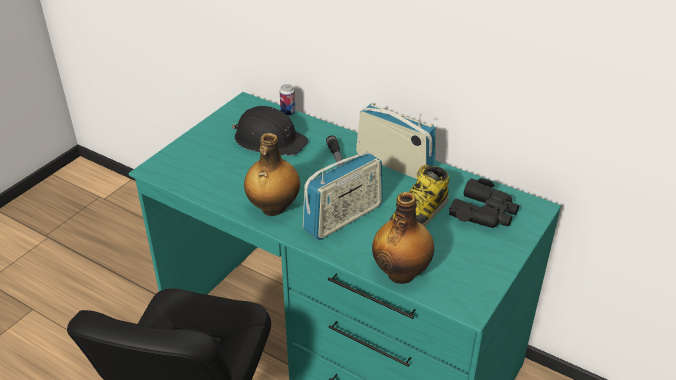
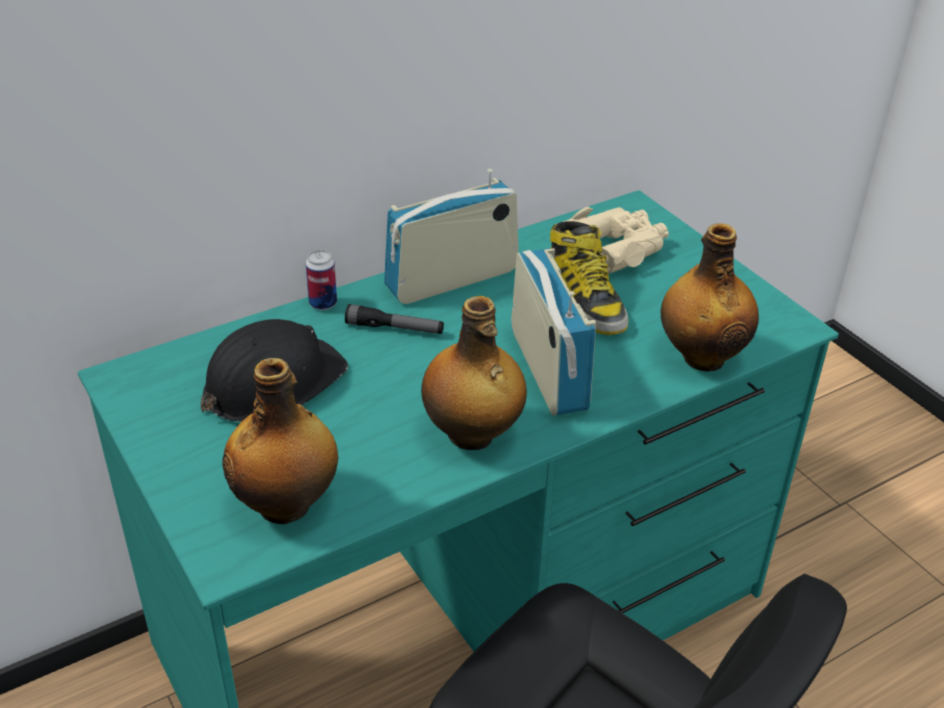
camera: 65 degrees left, 0 degrees up
can [280,84,295,116] -> can moved to [306,250,337,310]
black binoculars [449,178,520,228] -> beige binoculars [563,207,669,274]
none -> bottle [222,358,339,524]

